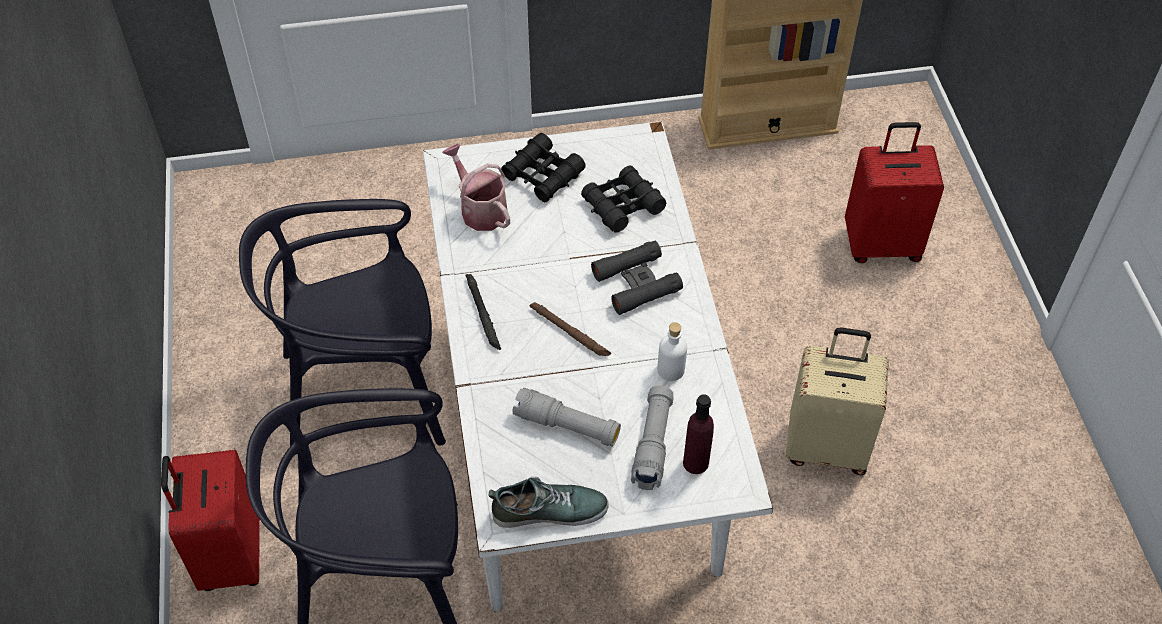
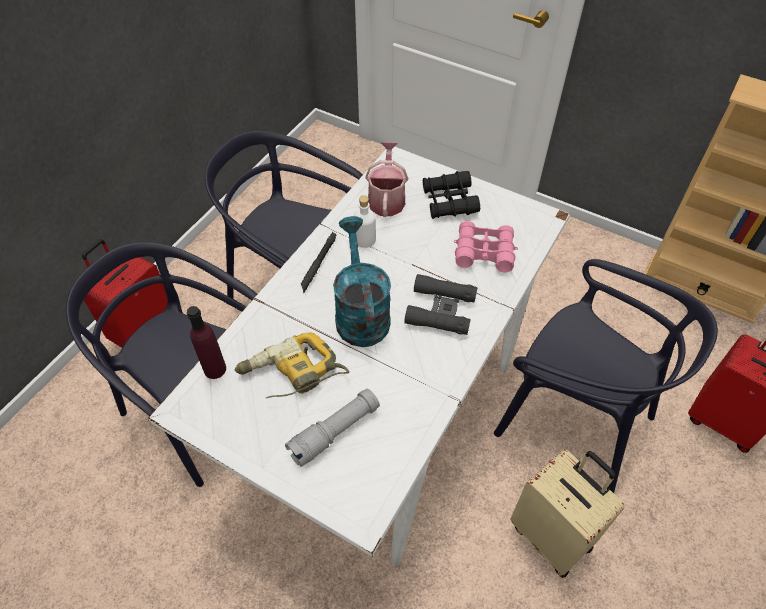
camera: 40 degrees right, 0 degrees up
shoe [488,476,609,528] -> none
grey flashlight [513,388,621,447] -> power drill [235,333,350,399]
brown flashlight [529,302,611,356] -> turquoise watering can [333,216,391,347]
black binoculars [581,166,666,233] -> pink binoculars [454,221,518,273]
white bottle [657,322,687,381] -> white bottle moved to [354,195,376,248]
purple bottle [683,394,714,474] -> purple bottle moved to [187,306,226,379]
none -> black chair [494,259,718,493]

